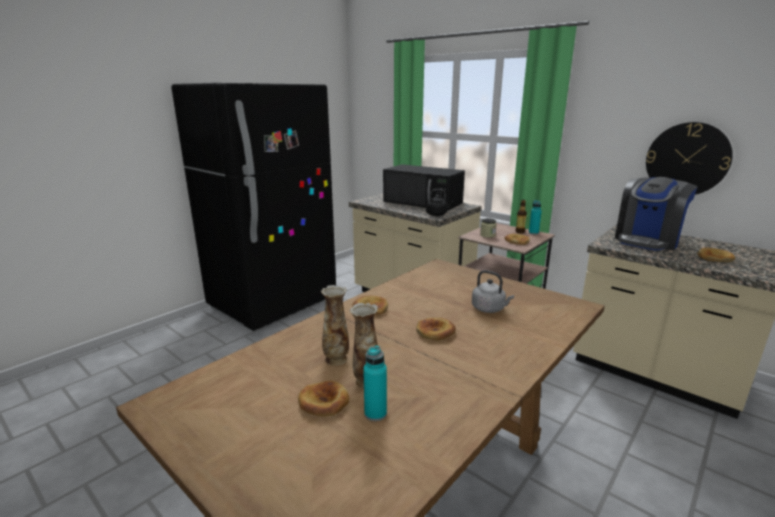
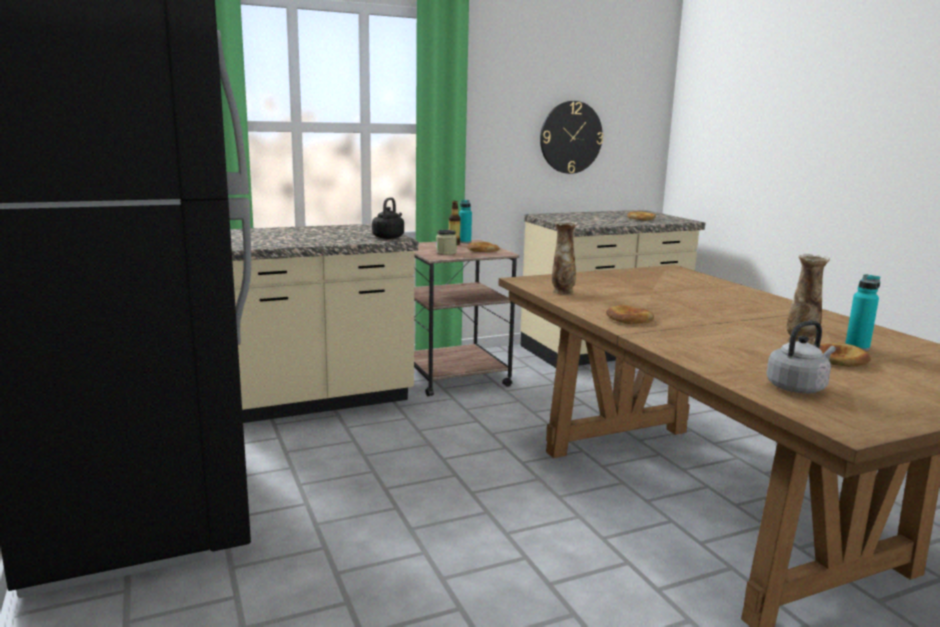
camera: 65 degrees left, 5 degrees down
vase [321,285,349,366] -> vase moved to [552,221,578,295]
black microwave [383,164,465,211] -> none
bread [416,318,456,340] -> none
grey kettle [472,270,514,313] -> grey kettle moved to [766,321,836,393]
coffee machine [615,177,697,251] -> none

